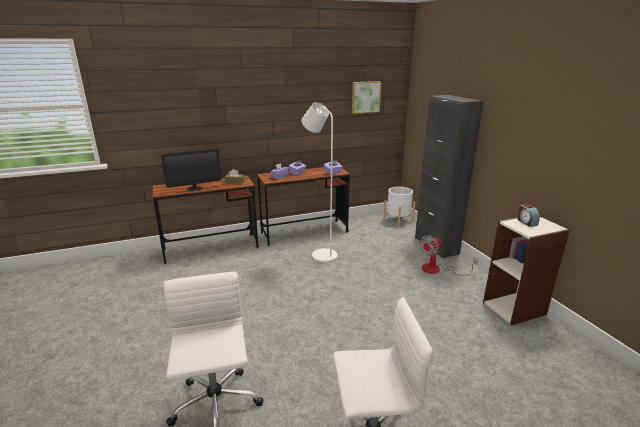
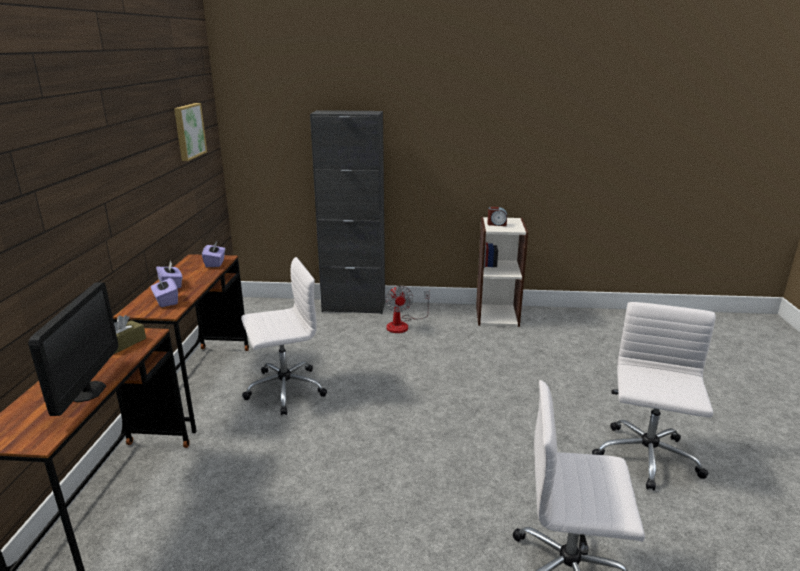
camera: 65 degrees left, 0 degrees up
white floor lamp [301,102,338,263] -> white office chair [241,257,327,415]
white planter [383,187,415,227] -> none

